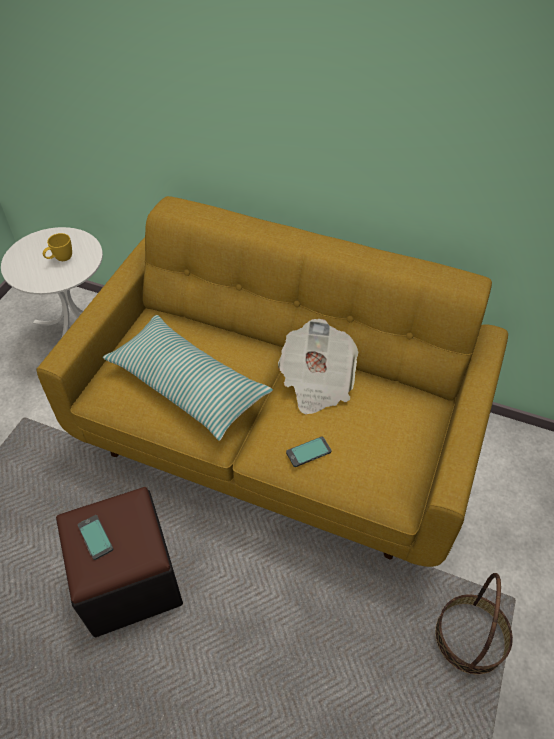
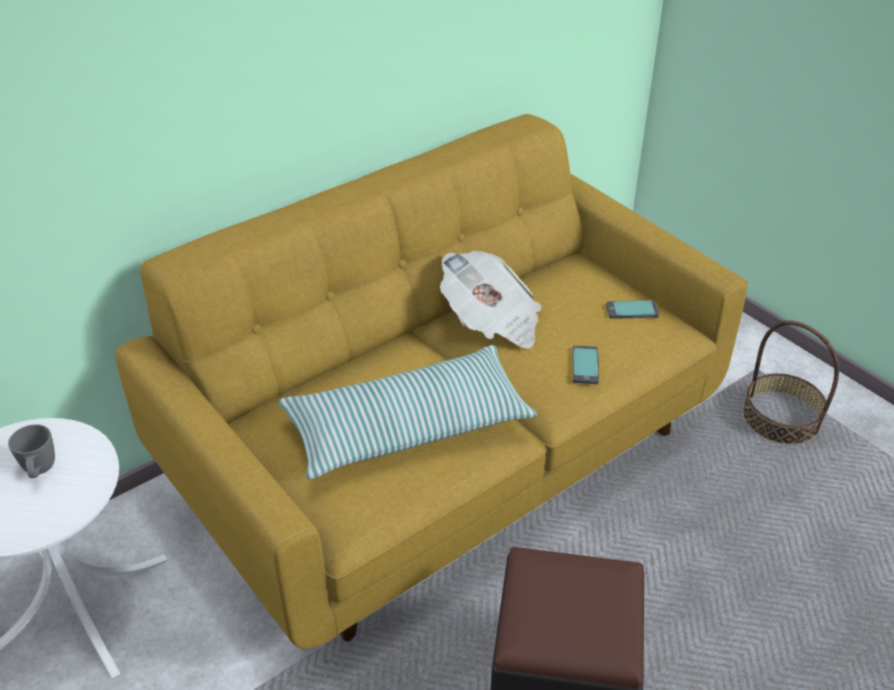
camera: 60 degrees left, 10 degrees down
yellow mug [43,233,72,261] -> grey mug [8,424,55,478]
phone [78,515,113,560] -> phone moved to [606,300,659,319]

